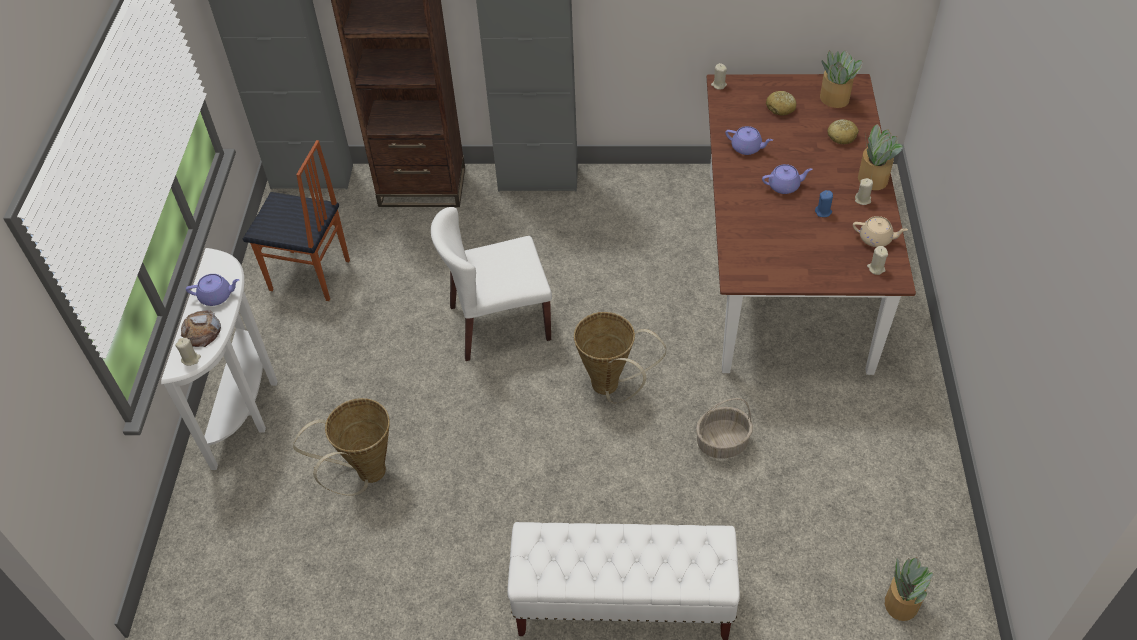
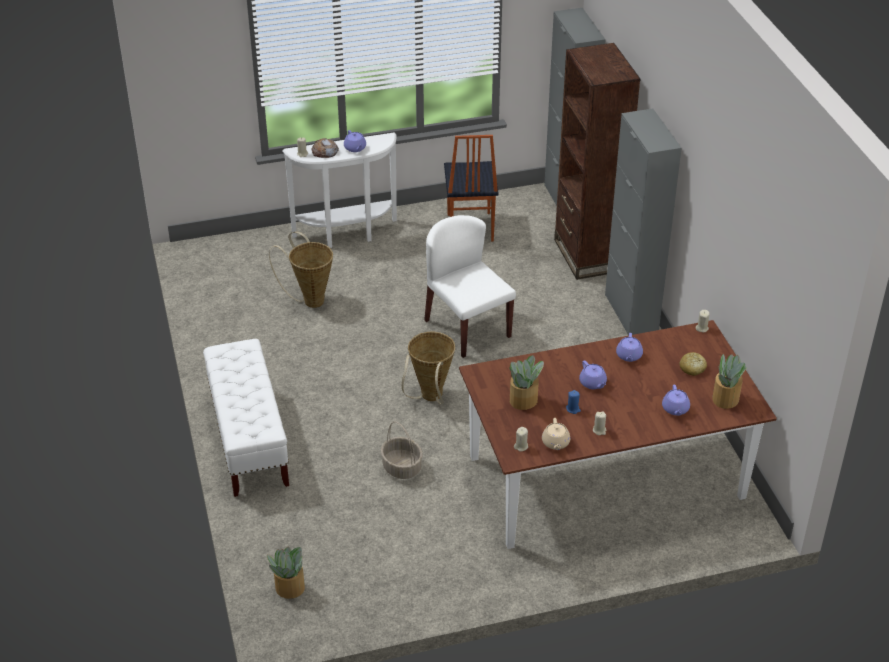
camera: 70 degrees right, 10 degrees down
bread [827,119,859,144] -> purple teapot [662,385,690,416]
potted plant [858,124,903,190] -> potted plant moved to [509,355,544,410]

